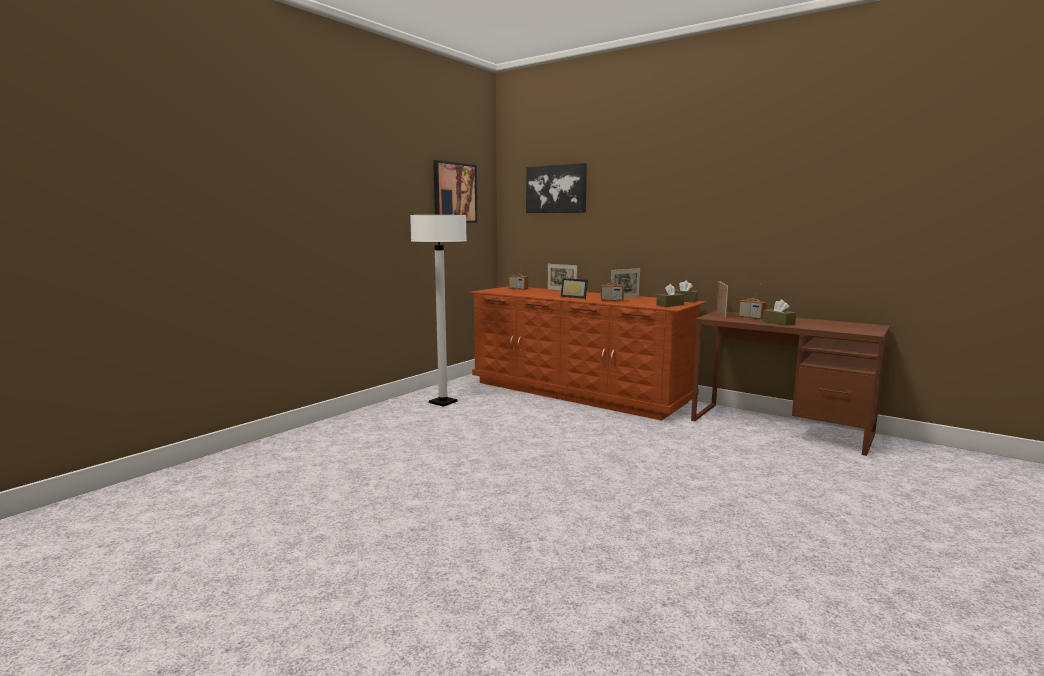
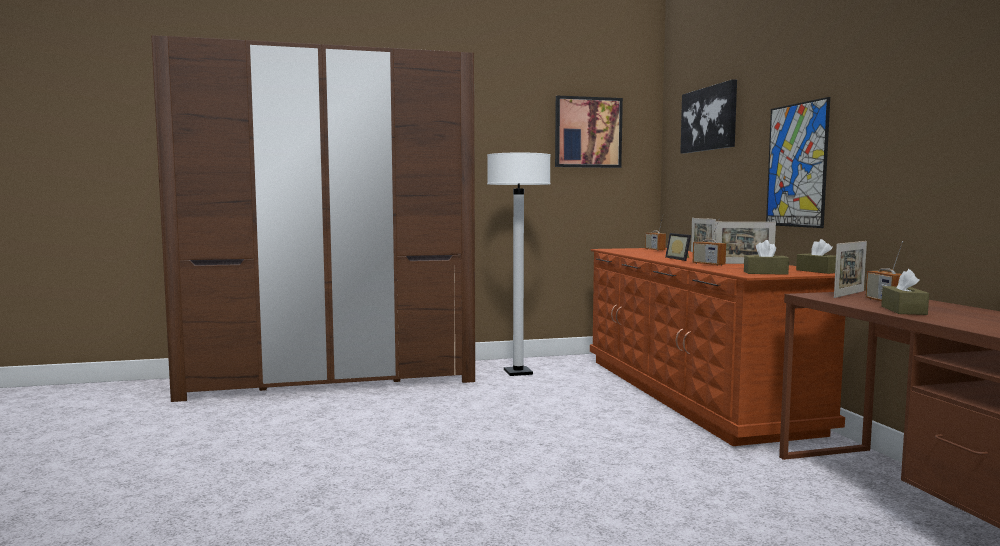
camera: 40 degrees right, 5 degrees down
none -> brown wardrobe [151,35,475,402]
none -> picture [766,97,830,228]

